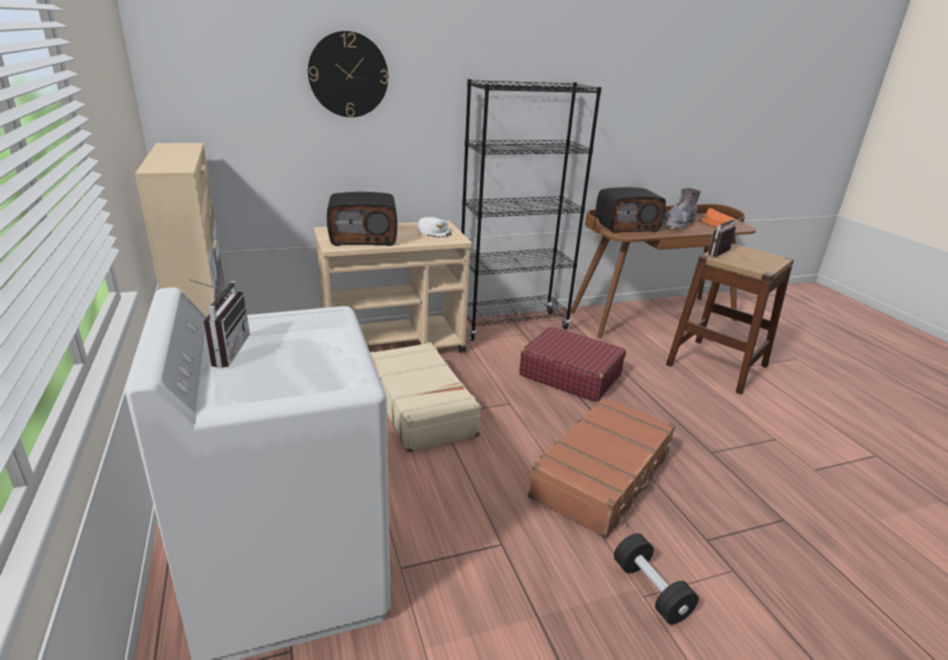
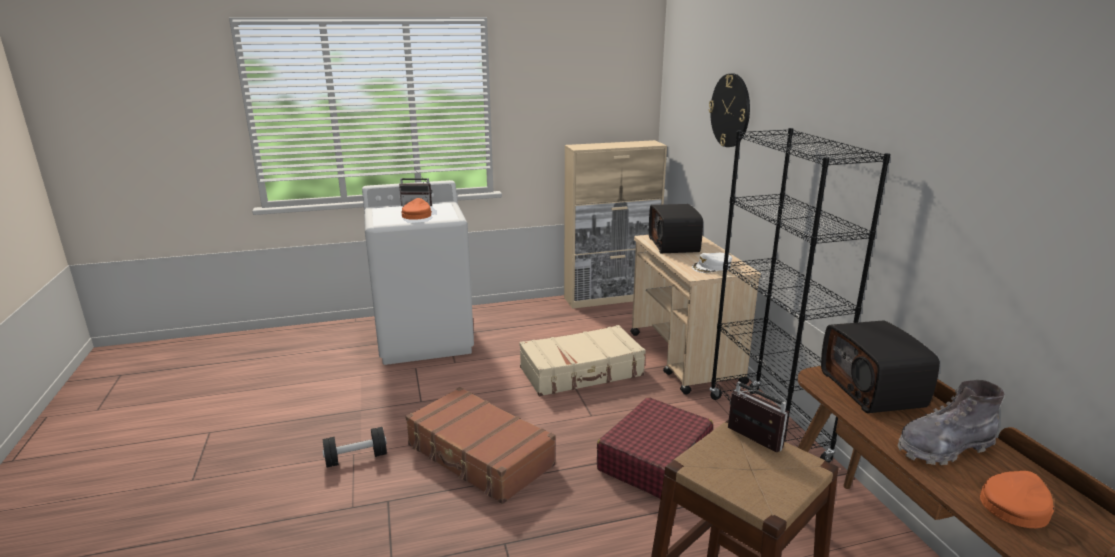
camera: 95 degrees right, 5 degrees down
grey boot [662,188,701,230] -> grey boot turned 60 degrees counterclockwise [898,380,1004,465]
none -> orange cap [402,198,432,220]

